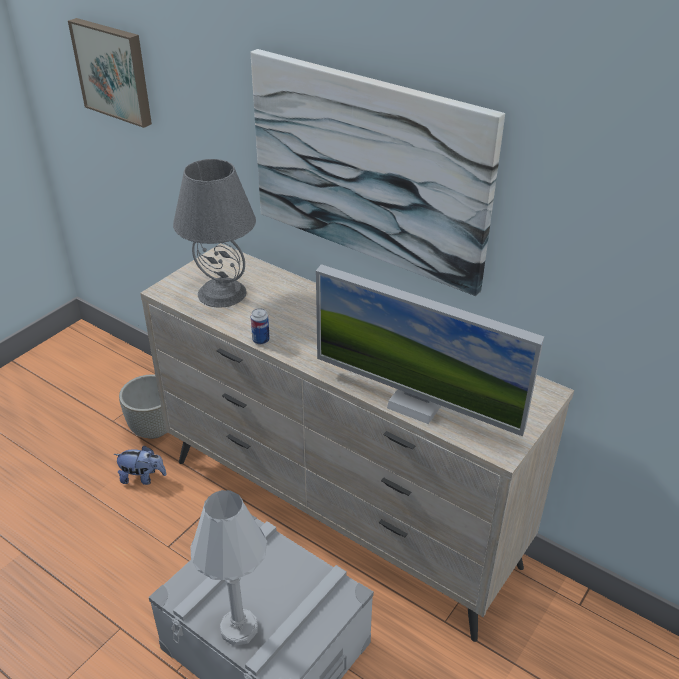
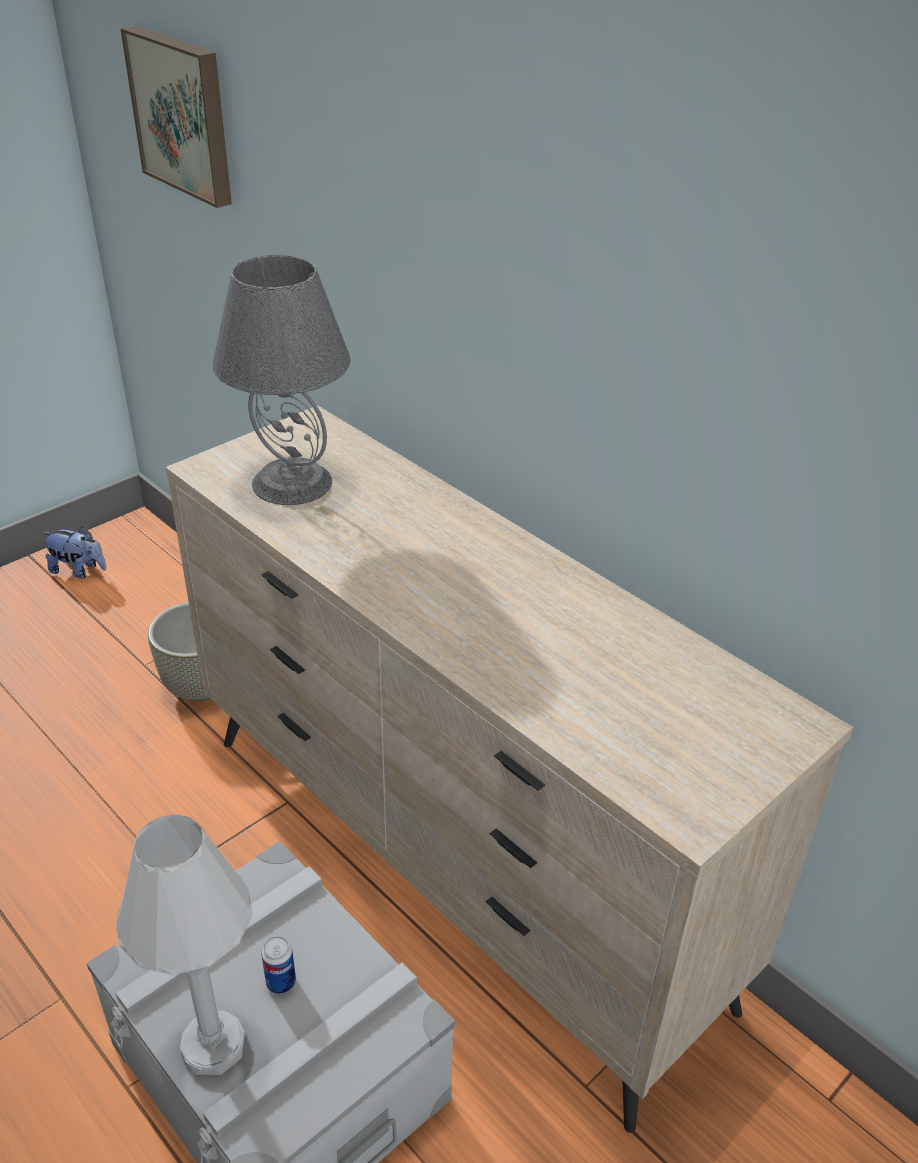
camera: 10 degrees right, 0 degrees up
plush toy [113,445,167,485] -> plush toy moved to [42,527,106,579]
picture [250,49,505,296] -> none
can [251,308,270,345] -> can moved to [261,936,296,994]
monitor [316,264,544,437] -> none

